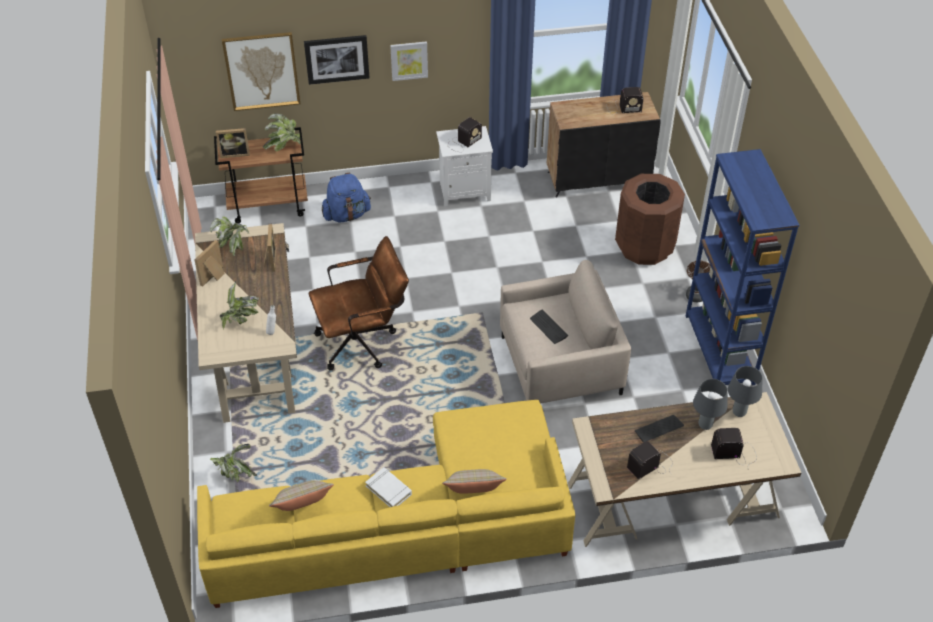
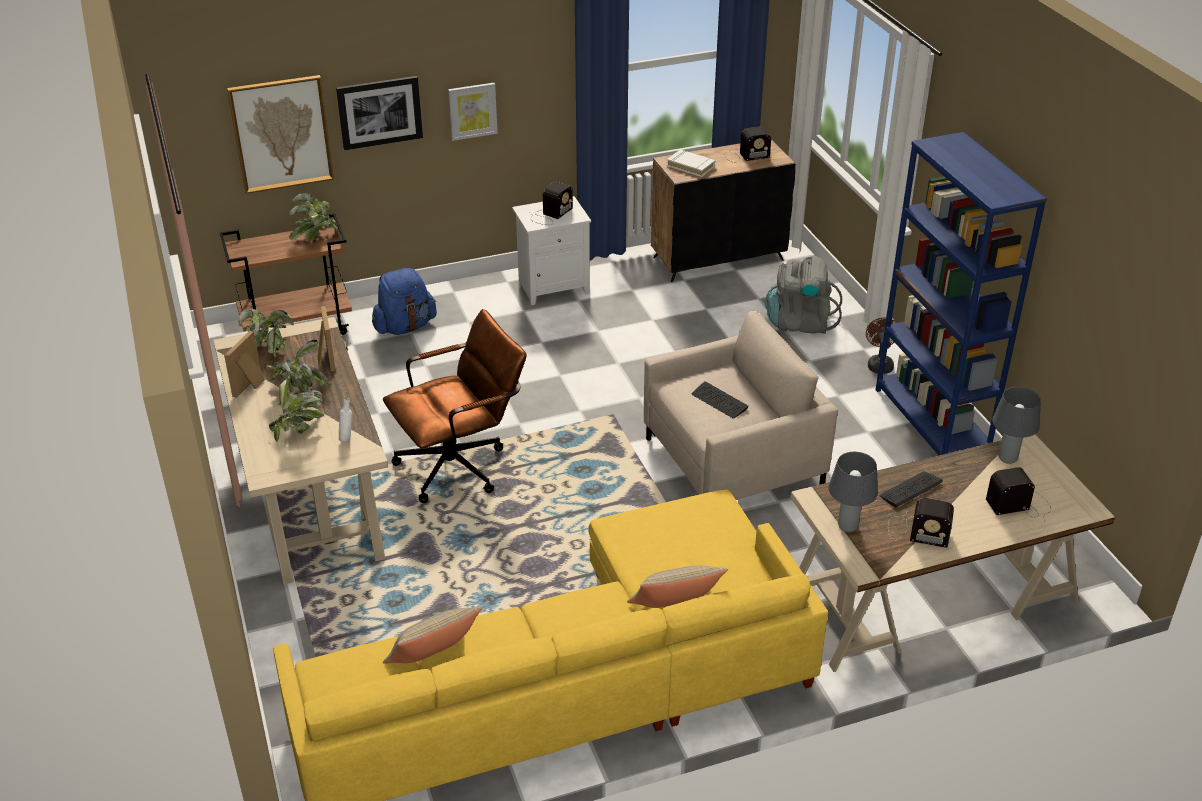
camera: 10 degrees left, 10 degrees down
potted plant [210,444,257,482] -> potted plant moved to [265,339,332,392]
picture frame [216,128,250,158] -> none
white book [365,467,412,507] -> white book moved to [667,149,715,177]
brown trash can [615,174,685,265] -> grey backpack [765,256,842,334]
radio [627,441,673,479] -> radio turned 120 degrees counterclockwise [888,498,954,548]
grey table lamp [693,379,728,430] -> grey table lamp moved to [829,452,878,532]

